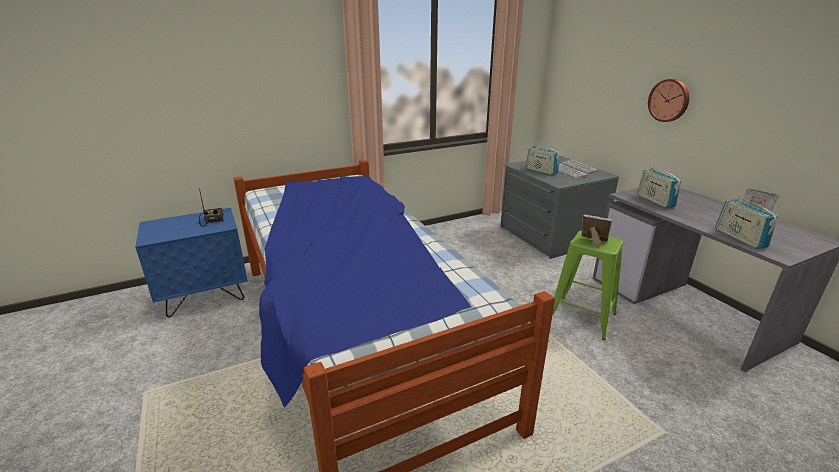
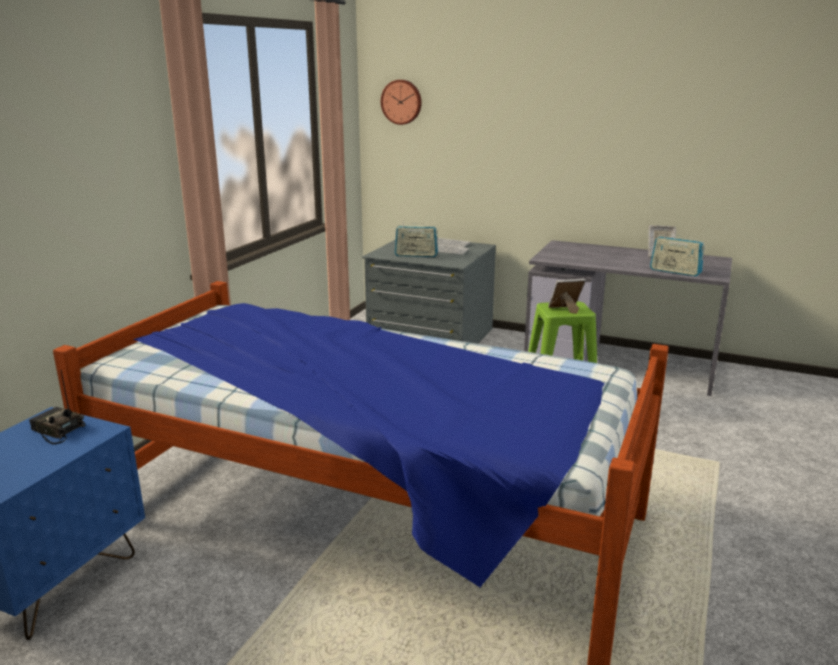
camera: 40 degrees left, 5 degrees down
radio [637,164,681,208] -> none
wall clock [648,79,689,122] -> wall clock moved to [381,80,422,125]

